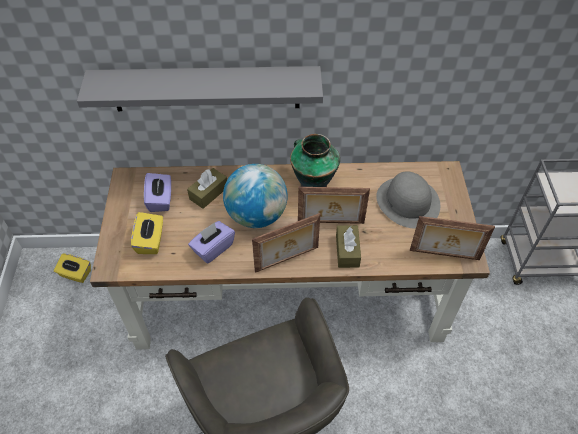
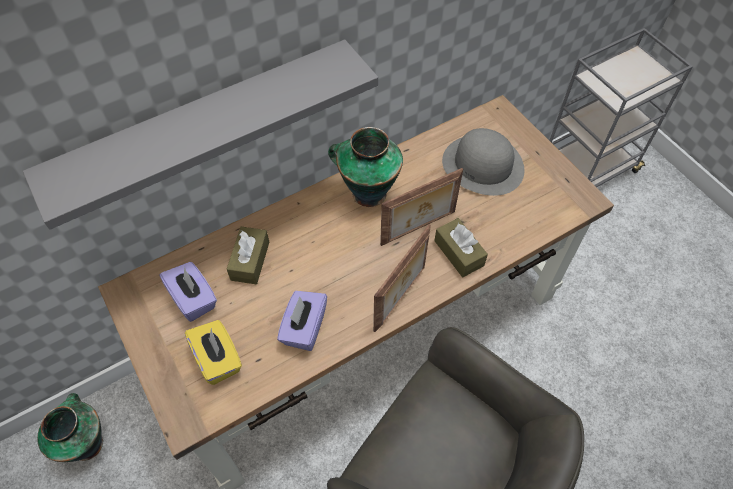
camera: 30 degrees left, 5 degrees up
yellow tissue box [54,254,91,283] -> vase [37,393,103,462]
globe [223,164,288,228] -> none
picture frame [410,216,495,260] -> none

